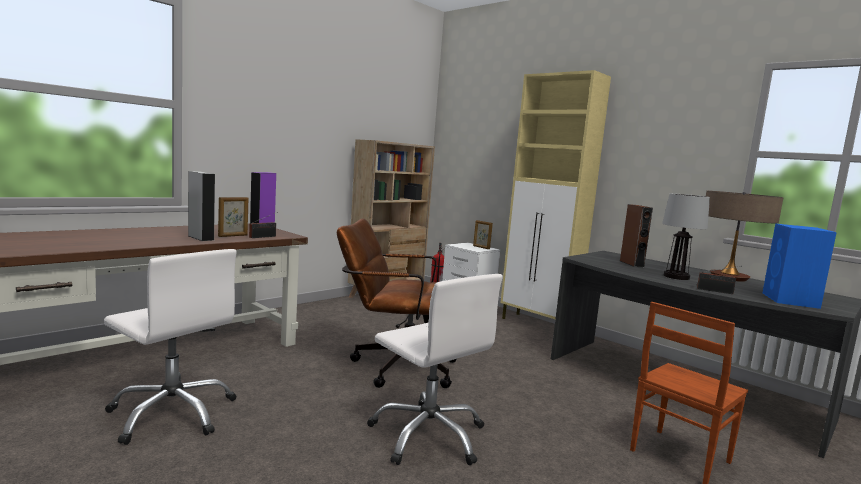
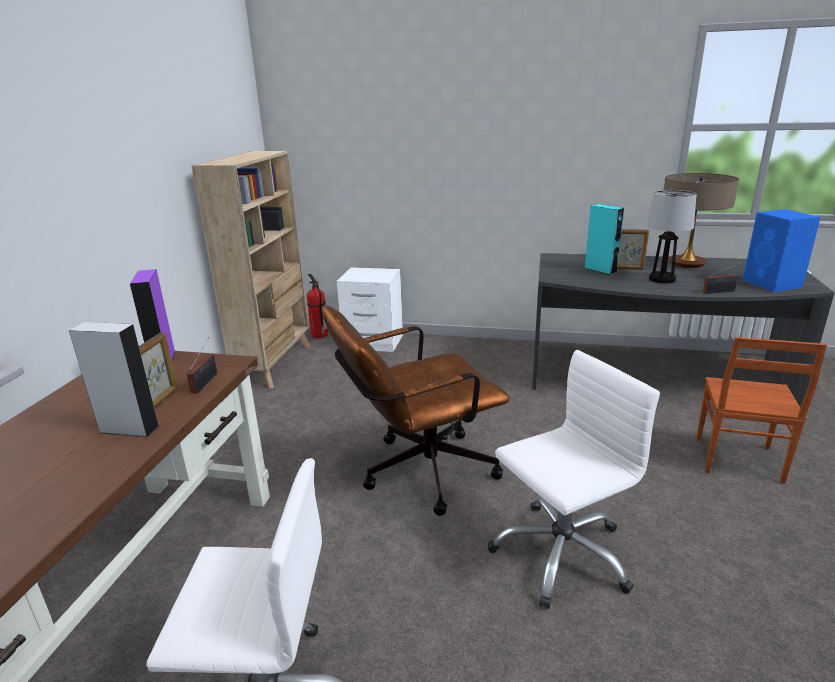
camera: 30 degrees left, 15 degrees up
white office chair [367,274,503,465] -> white office chair turned 45 degrees counterclockwise [488,350,660,609]
picture frame [473,220,493,249] -> picture frame moved to [617,229,649,269]
beige cabinet [500,70,611,319] -> none
brown speaker [620,204,653,267] -> turquoise speaker [584,204,624,275]

